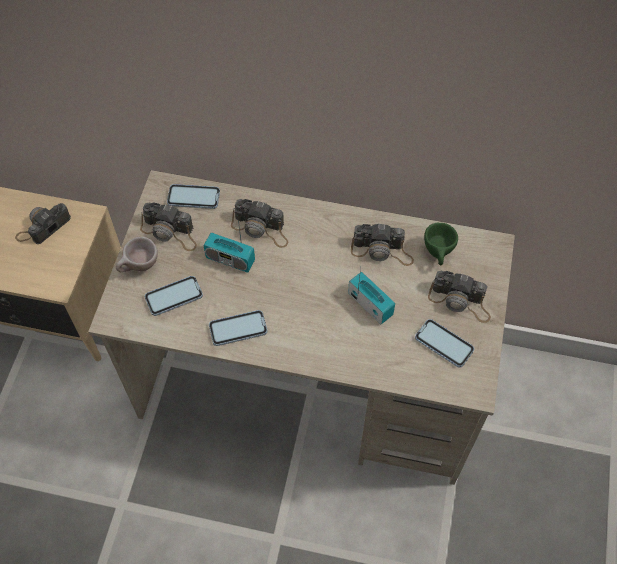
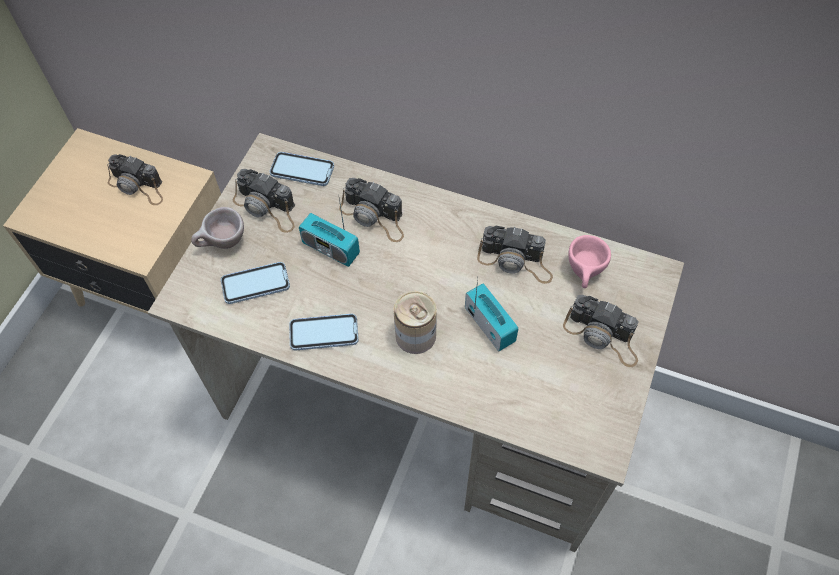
camera: 10 degrees right, 0 degrees up
camera [15,203,71,244] -> camera turned 120 degrees counterclockwise [107,154,163,205]
phone [415,319,474,368] -> none
green cup [424,223,458,265] -> pink cup [568,235,611,288]
none -> can [393,291,437,354]

